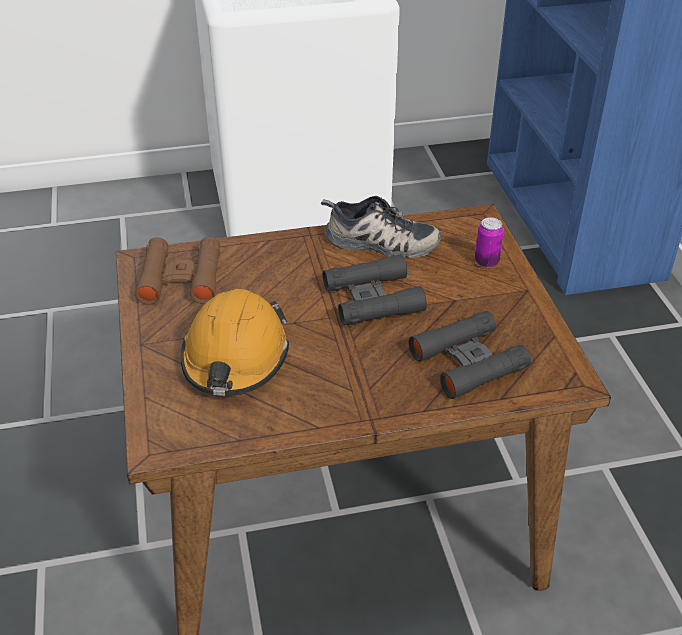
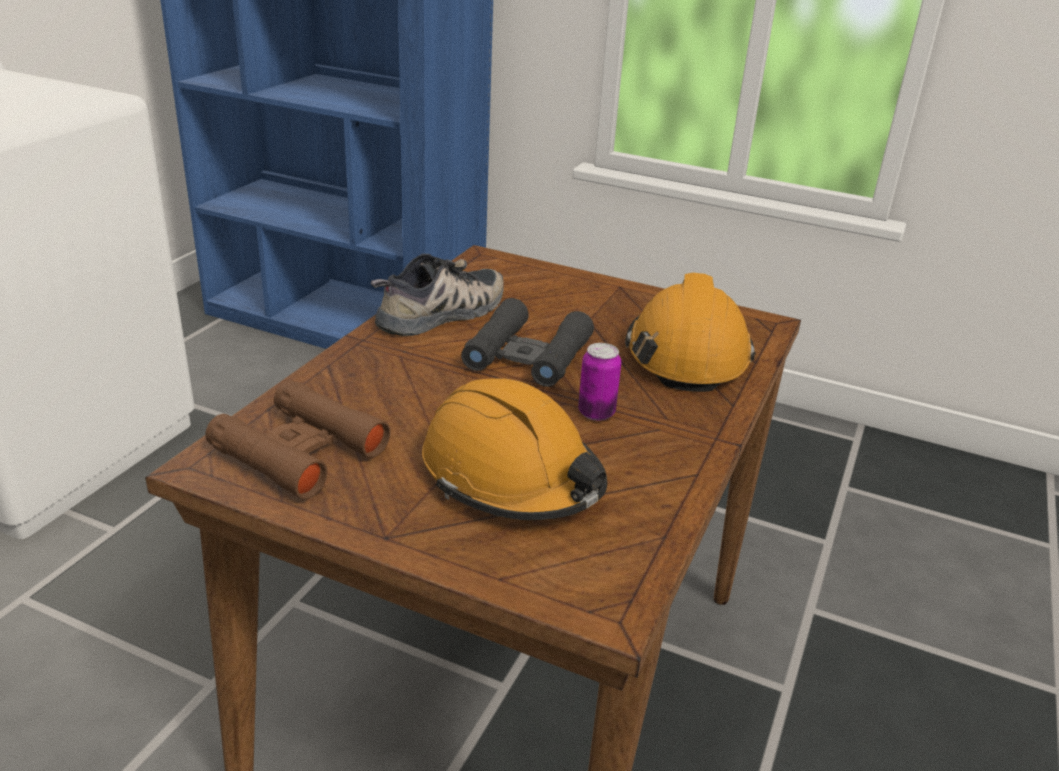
camera: 55 degrees left, 10 degrees down
black binoculars [409,311,531,399] -> orange hard hat [625,273,756,392]
can [475,217,504,268] -> can moved to [578,343,622,421]

